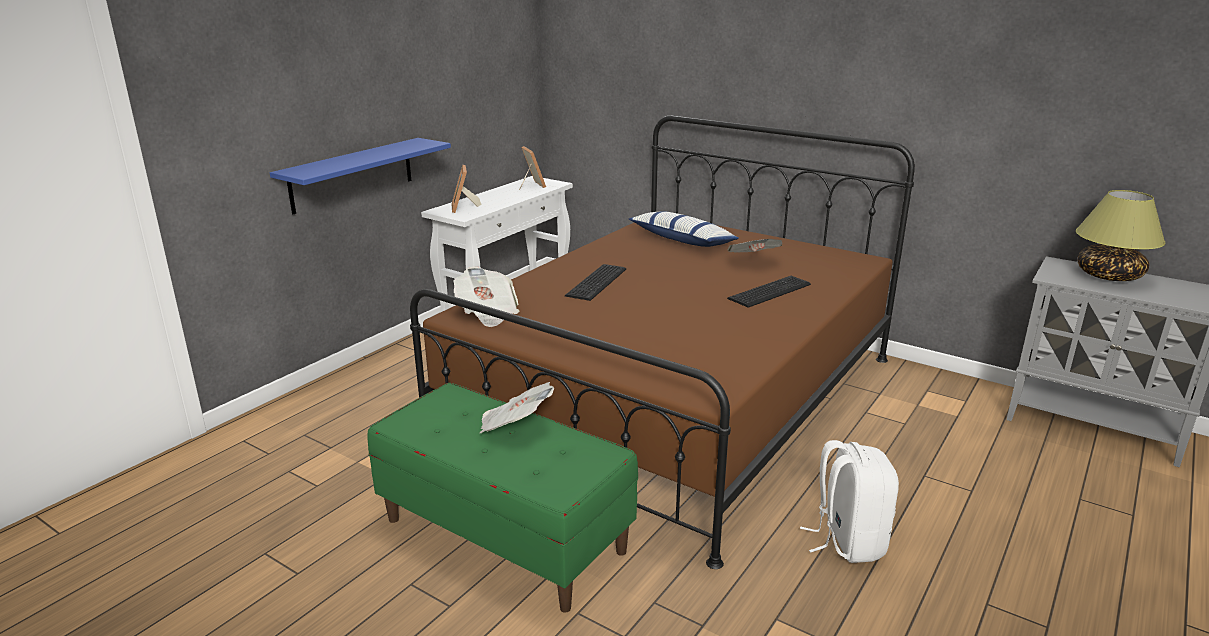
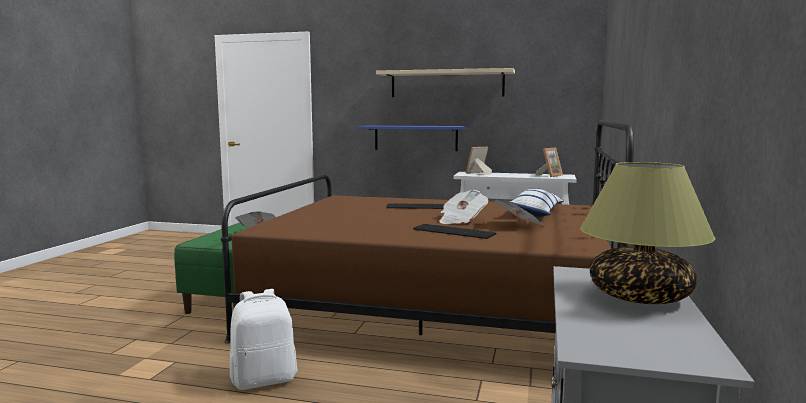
camera: 70 degrees right, 15 degrees down
newspaper [453,267,519,327] -> newspaper moved to [439,190,488,224]
none -> beige shelf [376,68,515,97]

